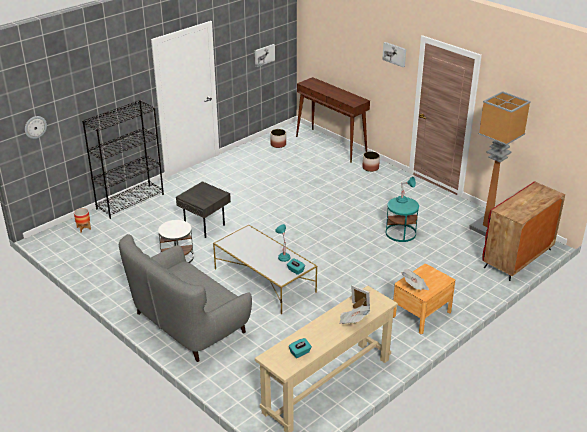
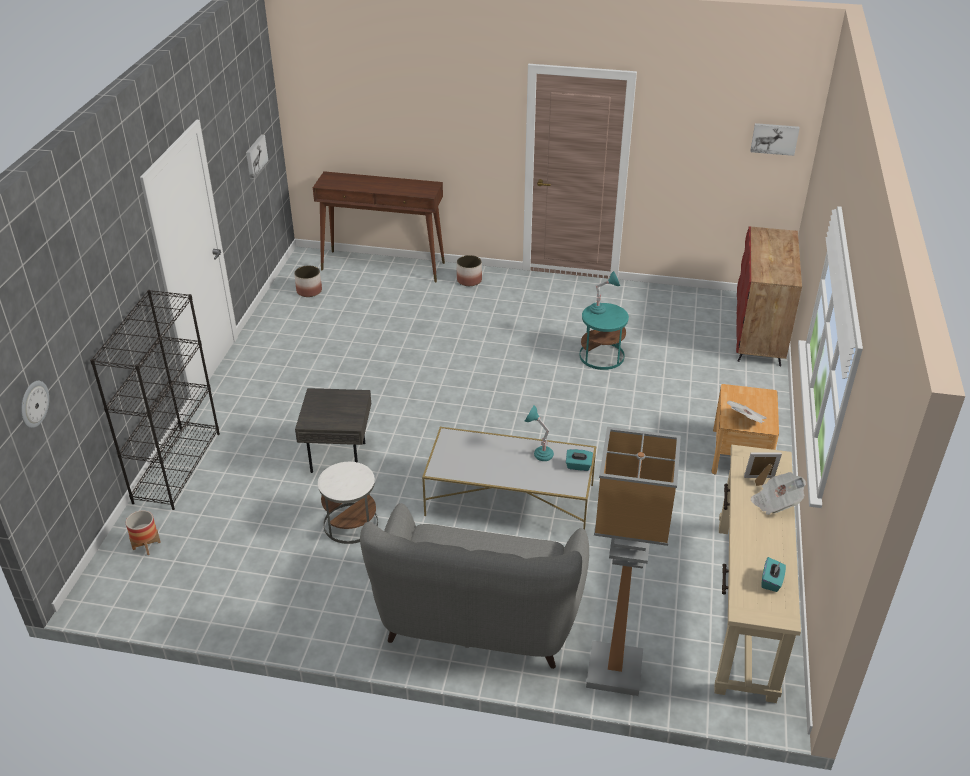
camera: 35 degrees left, 5 degrees up
picture [382,42,406,67] -> picture moved to [750,123,800,156]
floor lamp [469,91,531,236] -> floor lamp moved to [586,427,681,696]

